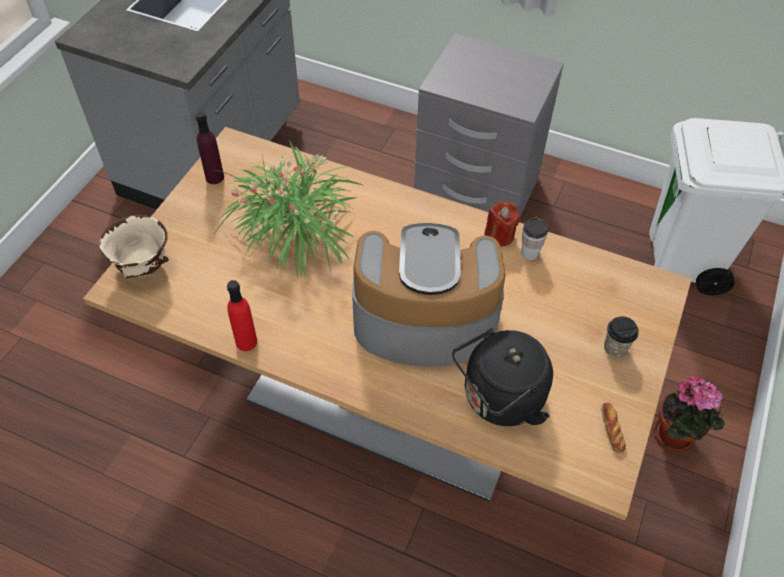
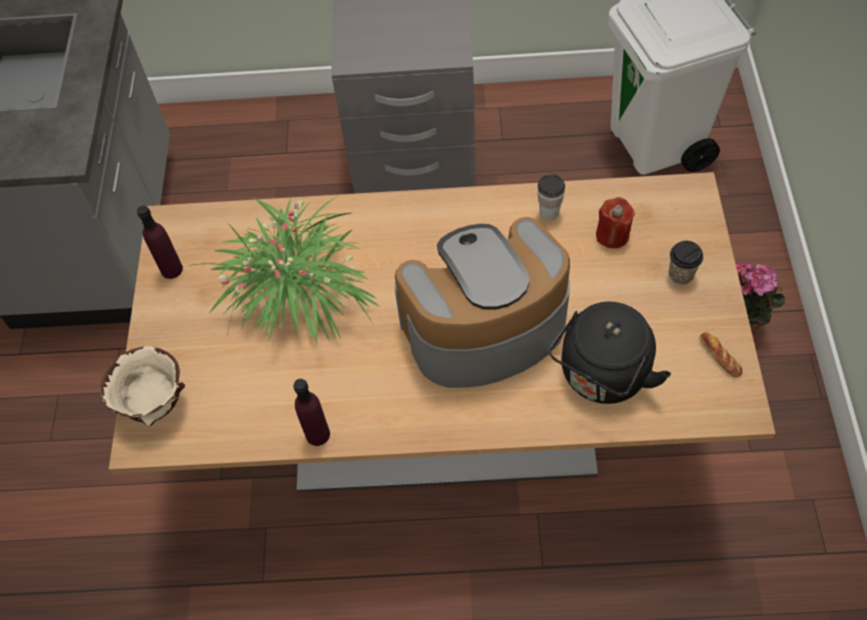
camera: 20 degrees left, 5 degrees up
red bottle [227,280,257,351] -> purple bottle [293,379,330,446]
red candle [484,201,520,246] -> red candle moved to [596,197,635,248]

